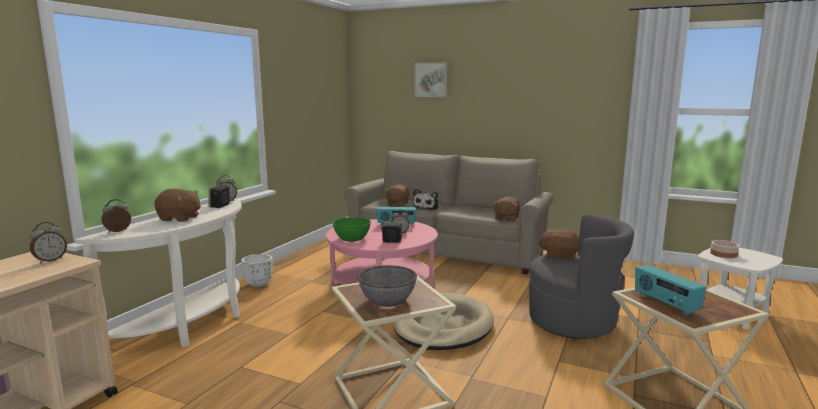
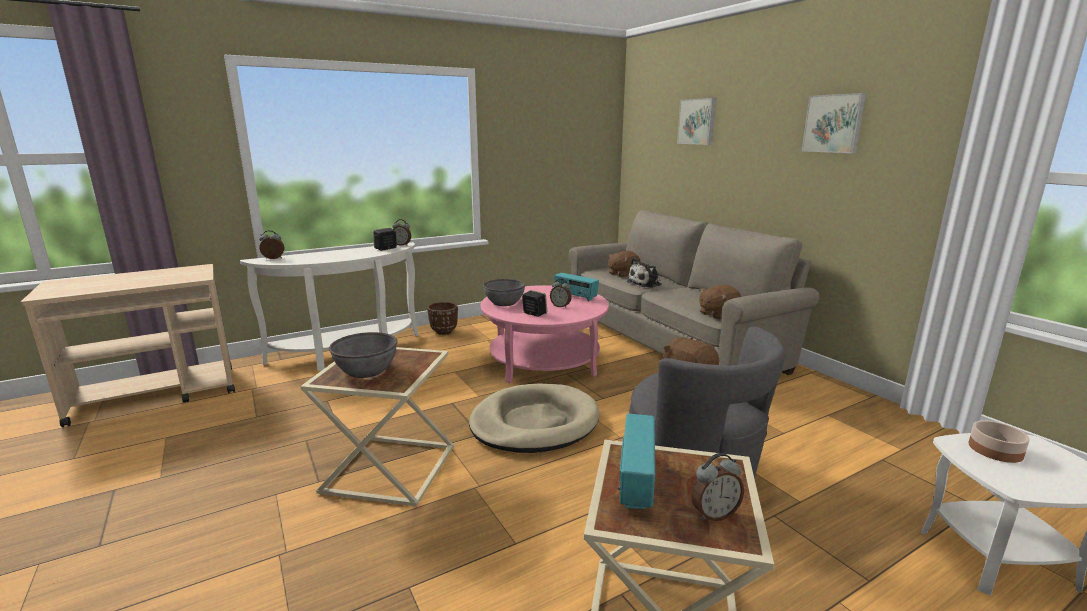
camera: 35 degrees right, 5 degrees up
alarm clock [30,222,67,263] -> alarm clock moved to [691,453,744,521]
brown plush toy [154,189,201,222] -> none
white planter [241,254,273,287] -> brown planter [427,302,458,335]
green bowl [332,217,371,242] -> grey bowl [483,279,526,306]
none -> picture [802,93,866,153]

